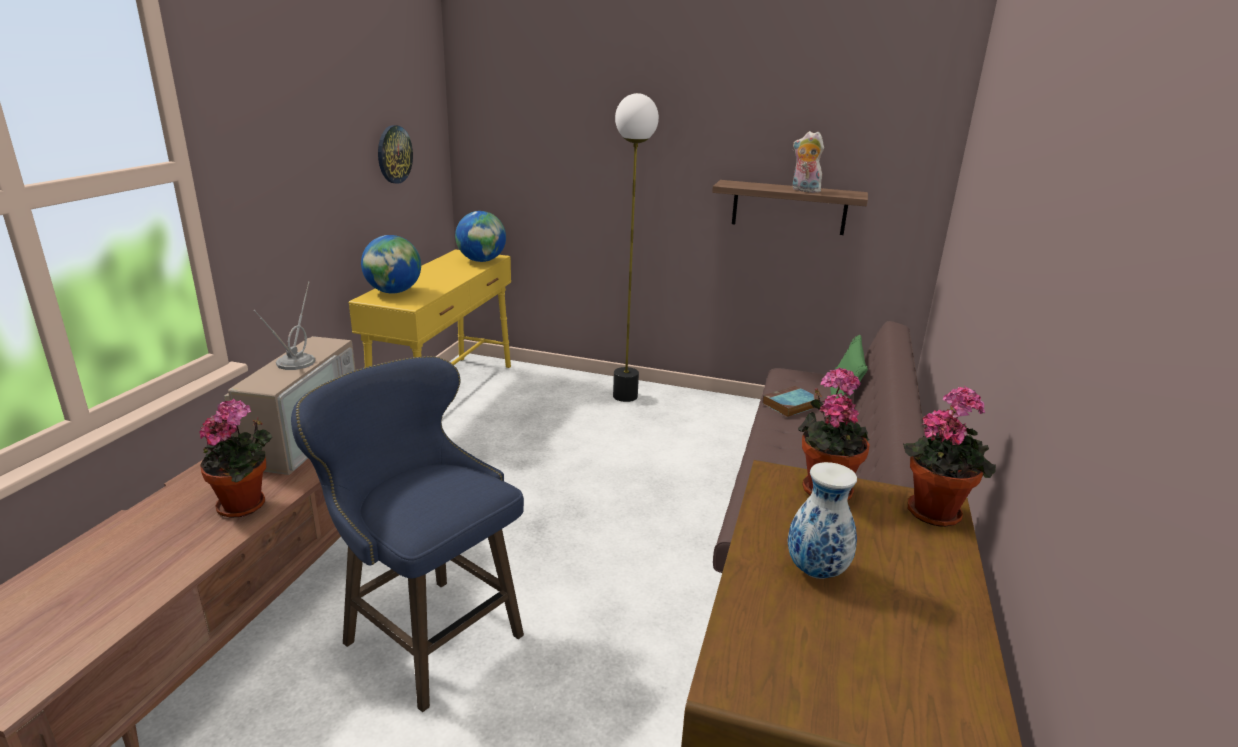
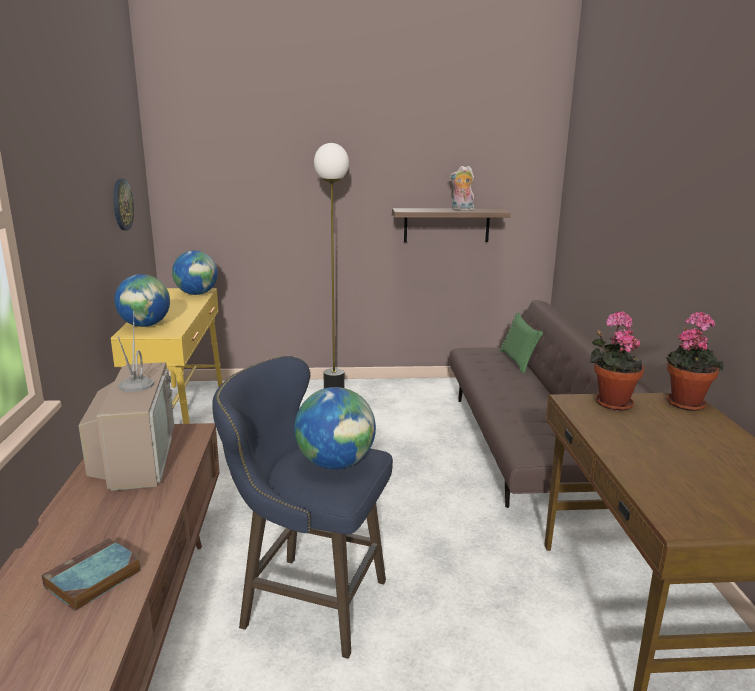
camera: 20 degrees left, 5 degrees down
potted plant [200,399,272,517] -> none
book [762,386,820,417] -> book moved to [42,538,142,611]
vase [788,462,857,579] -> none
none -> globe [294,387,376,469]

